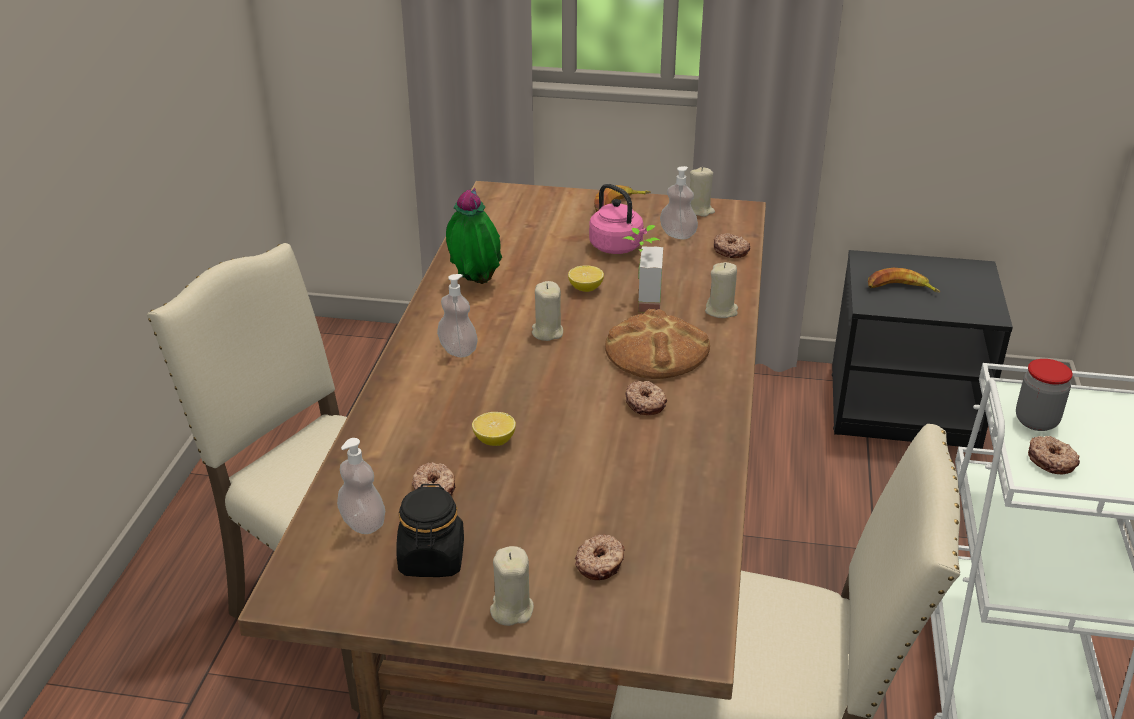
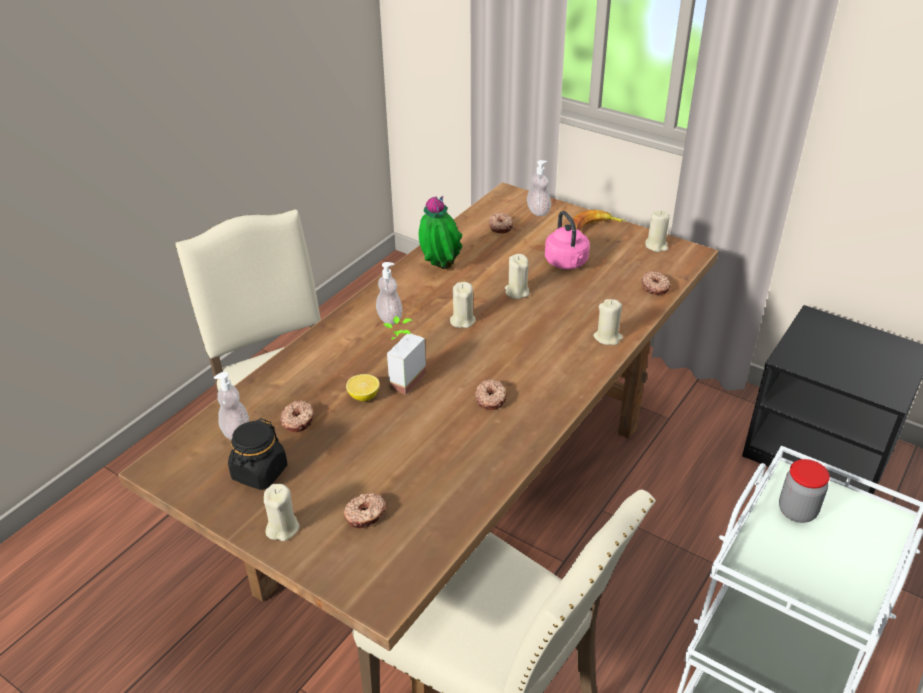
camera: 25 degrees right, 5 degrees up
lemon [568,266,604,292] -> beige candle [505,254,529,299]
bread [605,309,710,379] -> none
potted plant [623,225,663,312] -> potted plant moved to [383,316,426,395]
soap dispenser [660,166,698,239] -> soap dispenser moved to [527,160,551,216]
banana [868,268,940,293] -> none
donut [1028,436,1080,474] -> donut moved to [488,212,513,233]

